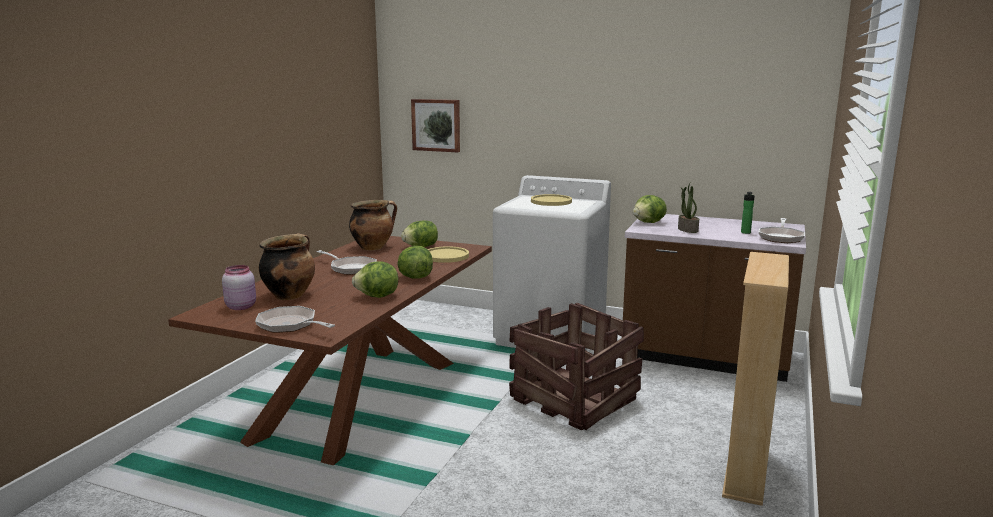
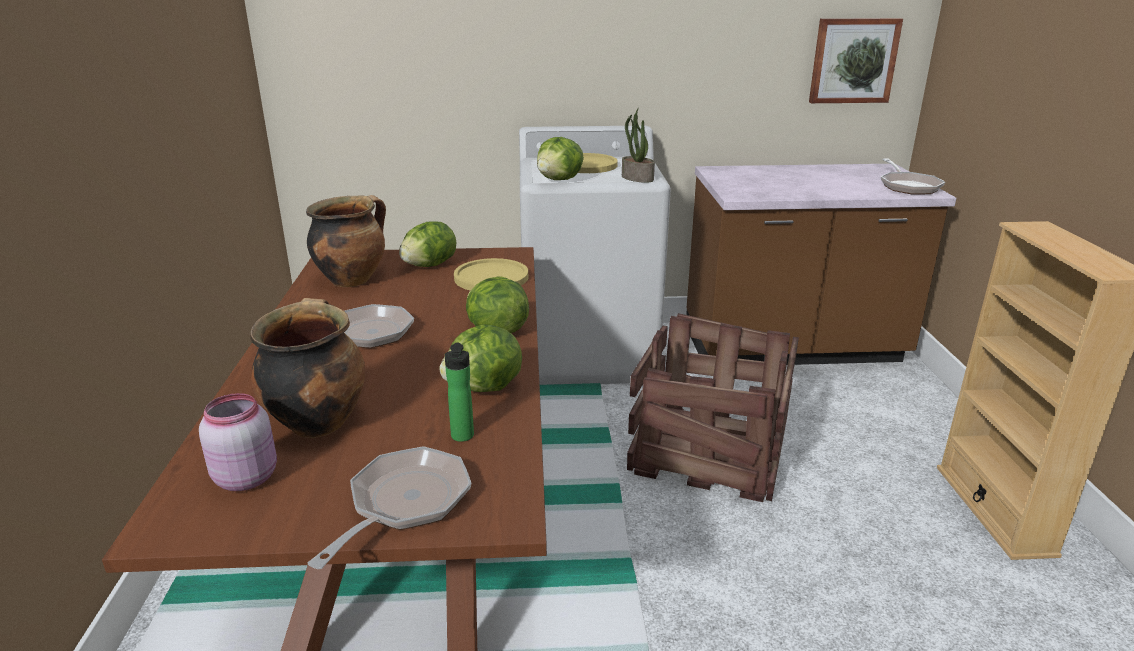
camera: 25 degrees left, 10 degrees up
frying pan [255,306,335,333] -> frying pan turned 105 degrees clockwise [308,446,471,569]
picture [411,99,460,152] -> picture moved to [809,18,903,103]
lettuce [633,195,667,223] -> lettuce moved to [537,137,584,180]
potted plant [678,183,699,233] -> potted plant moved to [622,108,655,183]
bottle [741,192,755,234] -> bottle moved to [445,342,474,442]

